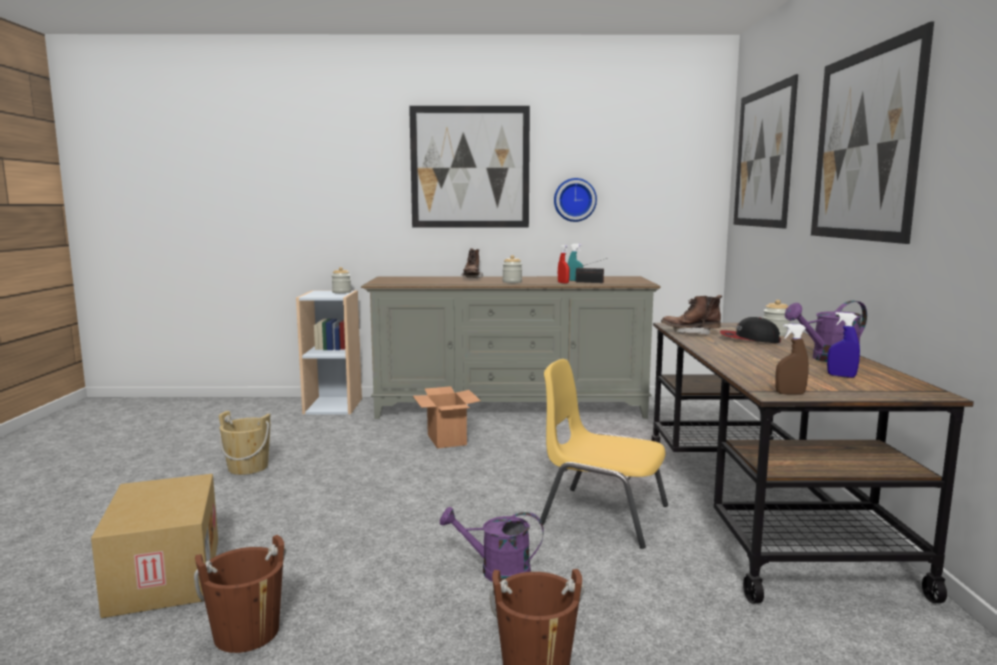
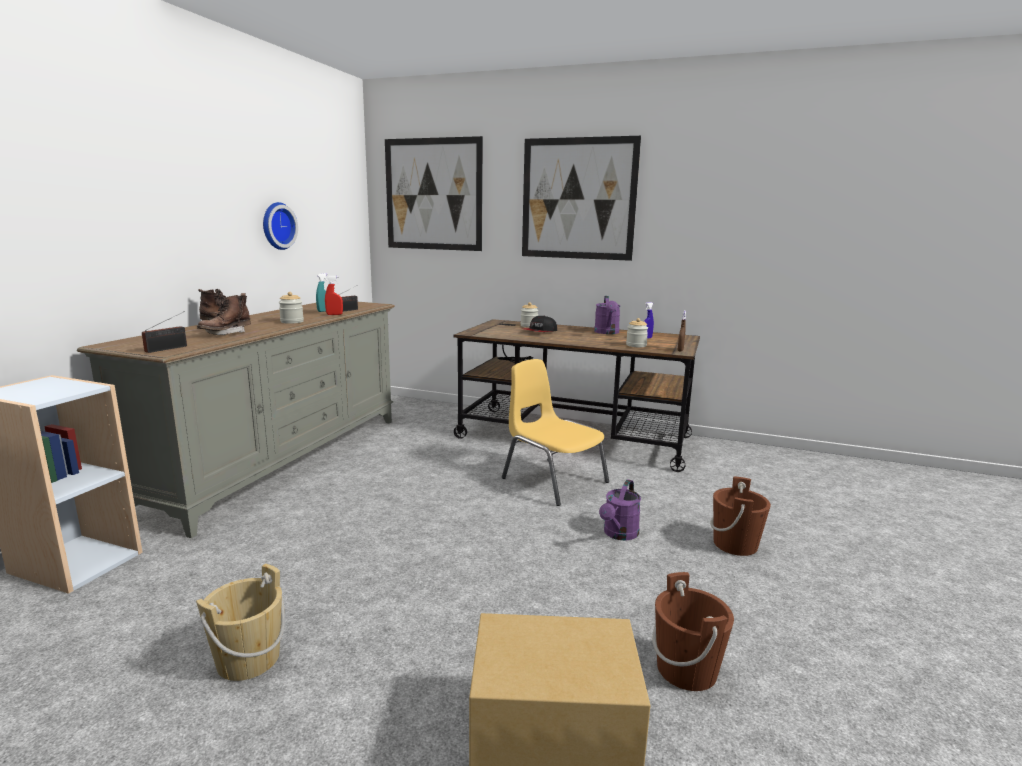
camera: 70 degrees left, 5 degrees up
jar [332,267,351,293] -> jar moved to [626,318,648,347]
picture [409,106,530,228] -> none
cardboard box [413,386,481,448] -> none
yellow chair [539,359,668,549] -> yellow chair turned 90 degrees clockwise [502,359,609,506]
brown boot [661,295,722,335] -> brown boot moved to [197,293,251,335]
none -> radio [142,311,187,353]

